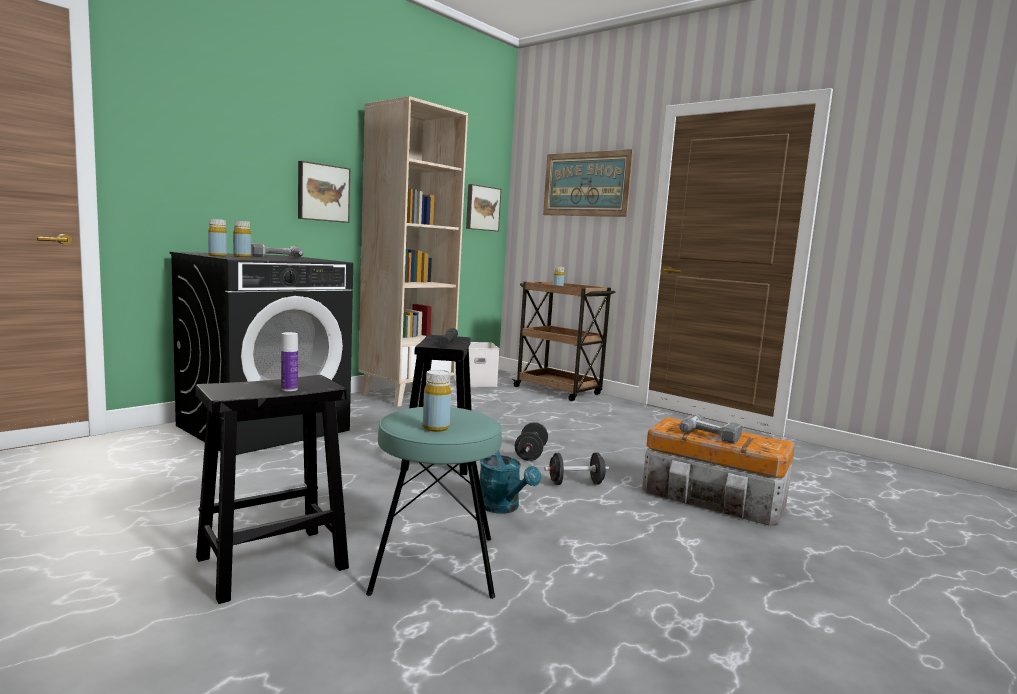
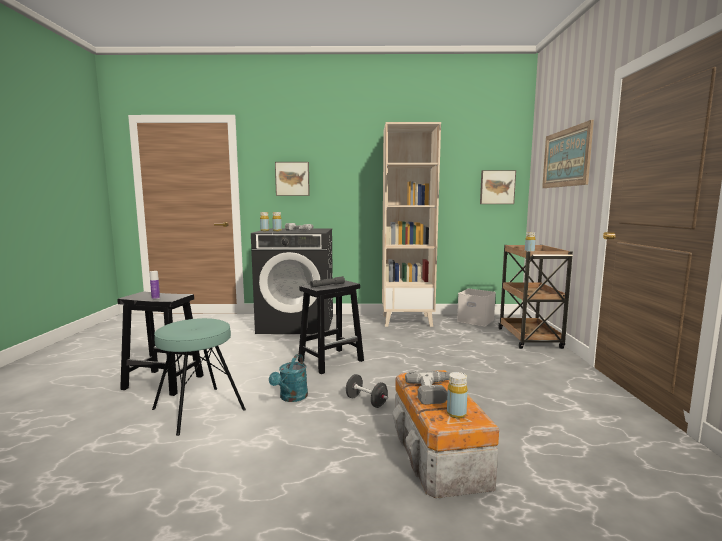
camera: 50 degrees right, 0 degrees up
picture [298,161,350,223] -> picture moved to [275,162,310,196]
yellow bottle [423,370,451,432] -> yellow bottle moved to [447,372,468,419]
black dumbbell [515,422,548,461] -> none

